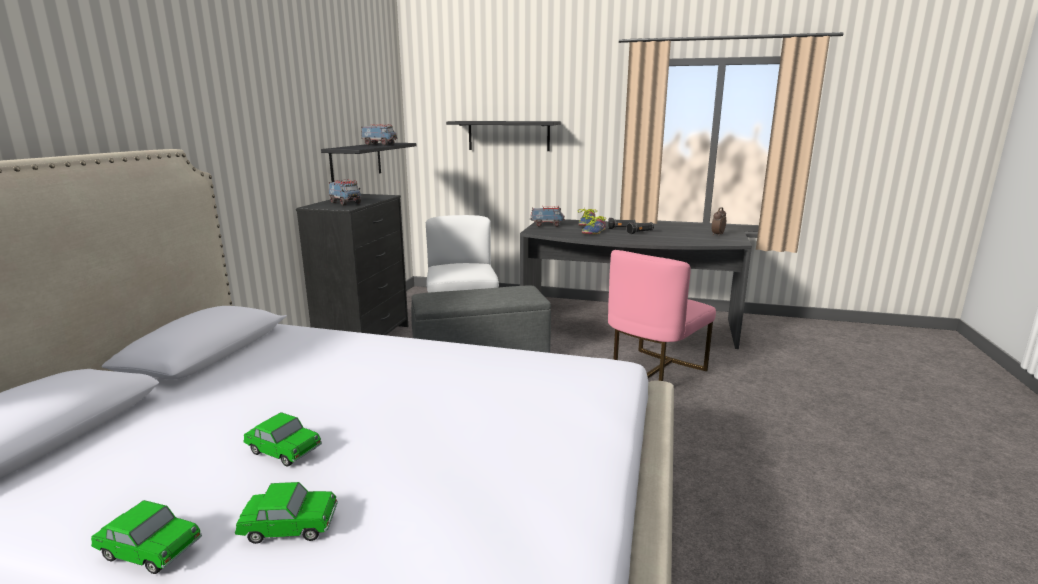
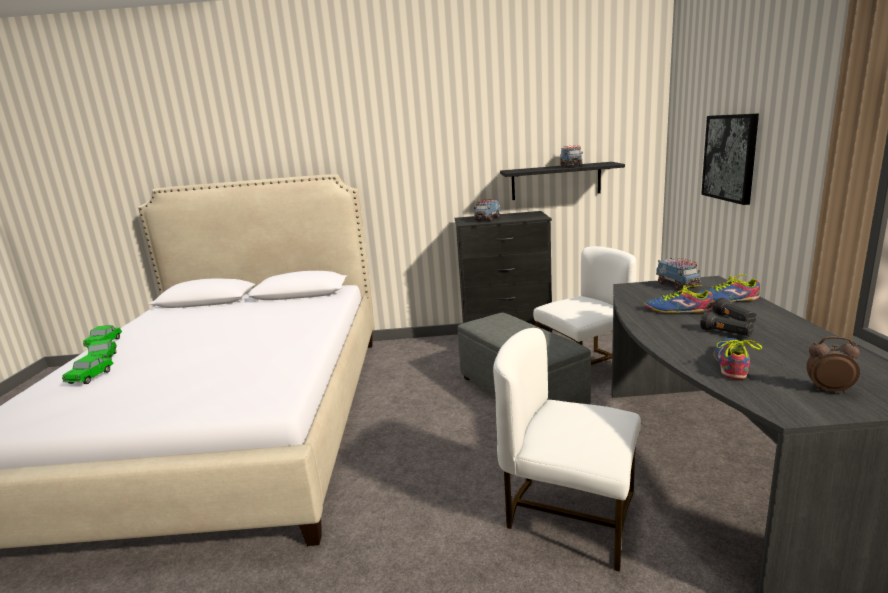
camera: 75 degrees right, 0 degrees up
toy car [243,412,322,466] -> toy car moved to [62,356,113,384]
black shelf [446,121,561,151] -> picture [701,113,759,205]
pink chair [608,250,716,381] -> white chair [493,328,641,572]
none -> shoe [713,338,762,380]

